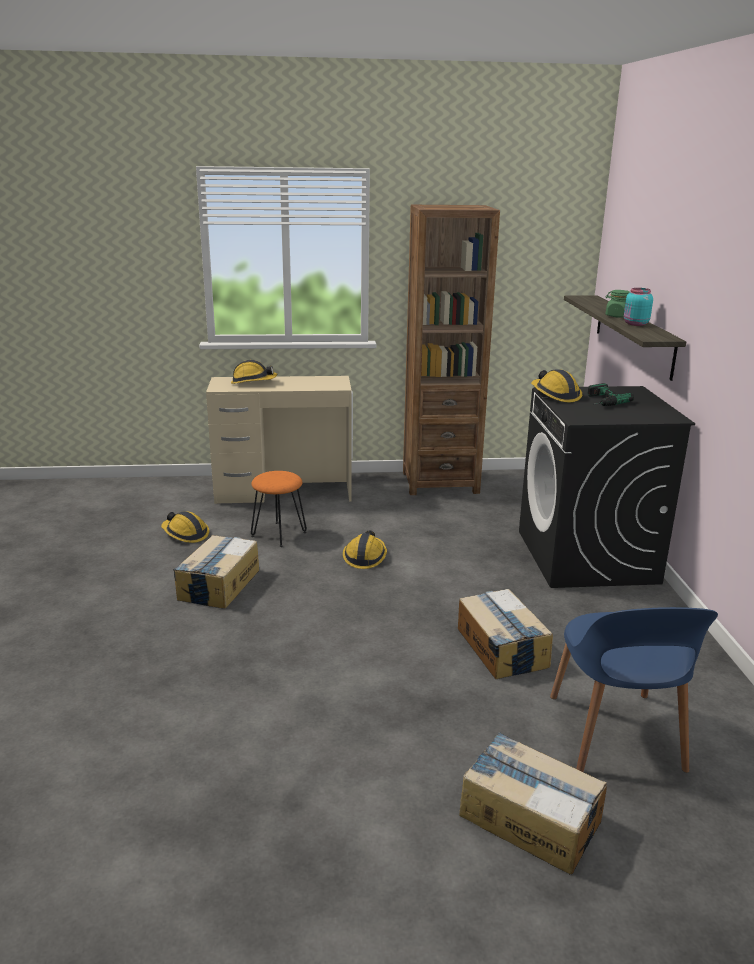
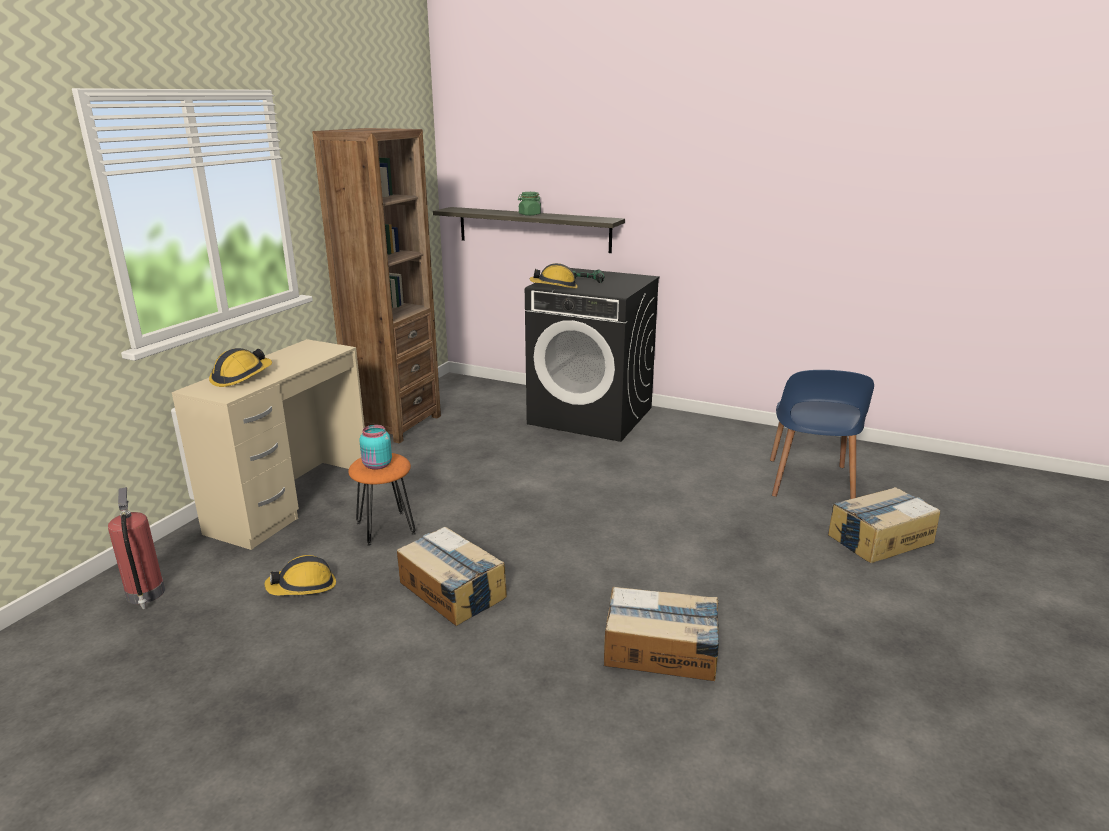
camera: 60 degrees left, 0 degrees up
hard hat [343,530,387,569] -> none
cardboard box [458,589,553,679] -> cardboard box moved to [604,587,719,681]
blue chair [550,607,718,773] -> blue chair turned 75 degrees clockwise [770,370,874,499]
turquoise jar [624,288,653,326] -> turquoise jar moved to [359,425,392,470]
none -> fire extinguisher [108,487,165,609]

